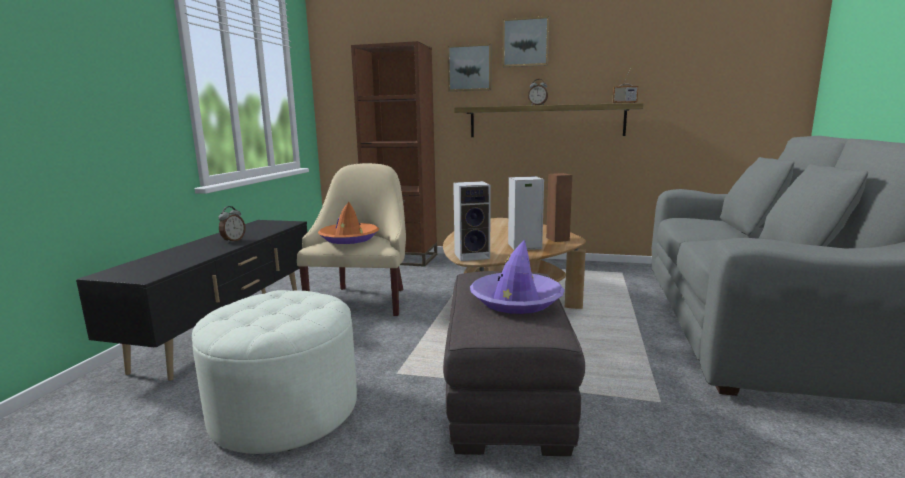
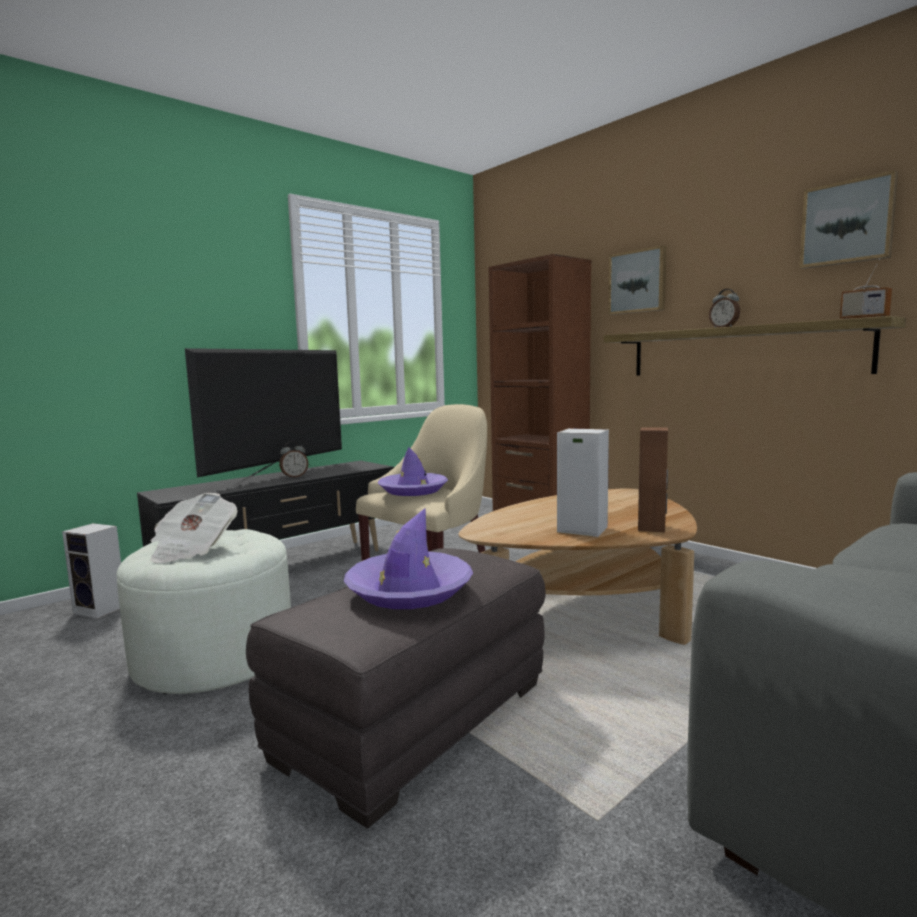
camera: 35 degrees right, 5 degrees down
orange hat [318,202,379,244] -> purple hat [378,447,448,496]
speaker [453,181,490,261] -> speaker moved to [62,523,121,619]
picture [502,16,549,67] -> picture moved to [799,170,898,269]
none -> newspaper [150,493,238,563]
none -> television [185,348,342,486]

